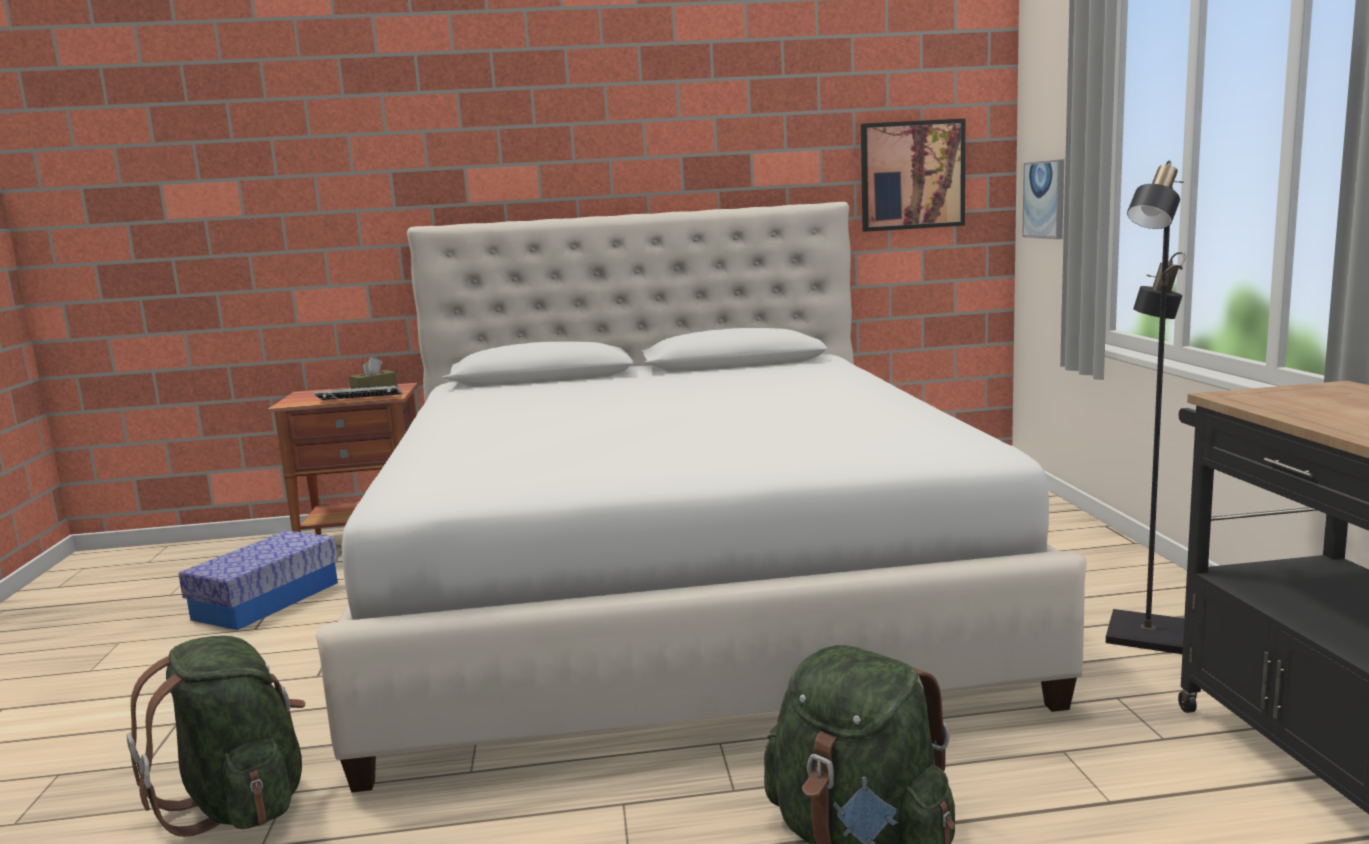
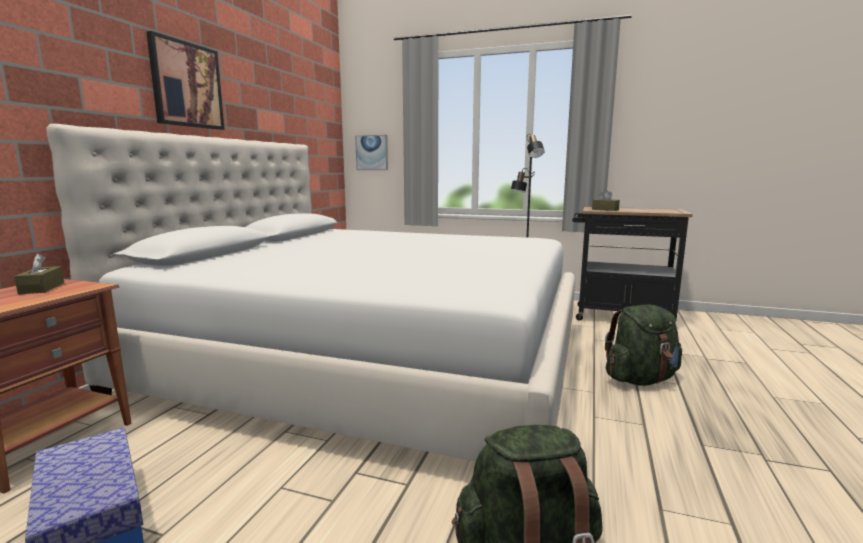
camera: 65 degrees left, 0 degrees up
keyboard [313,385,402,400] -> none
picture [861,118,965,232] -> picture moved to [146,31,225,130]
none -> brown tissue box [592,190,620,211]

